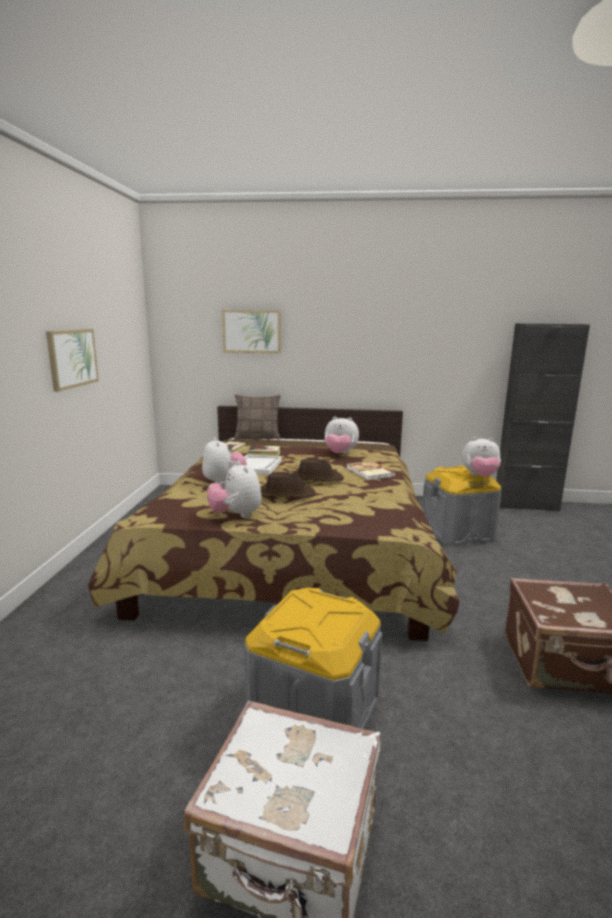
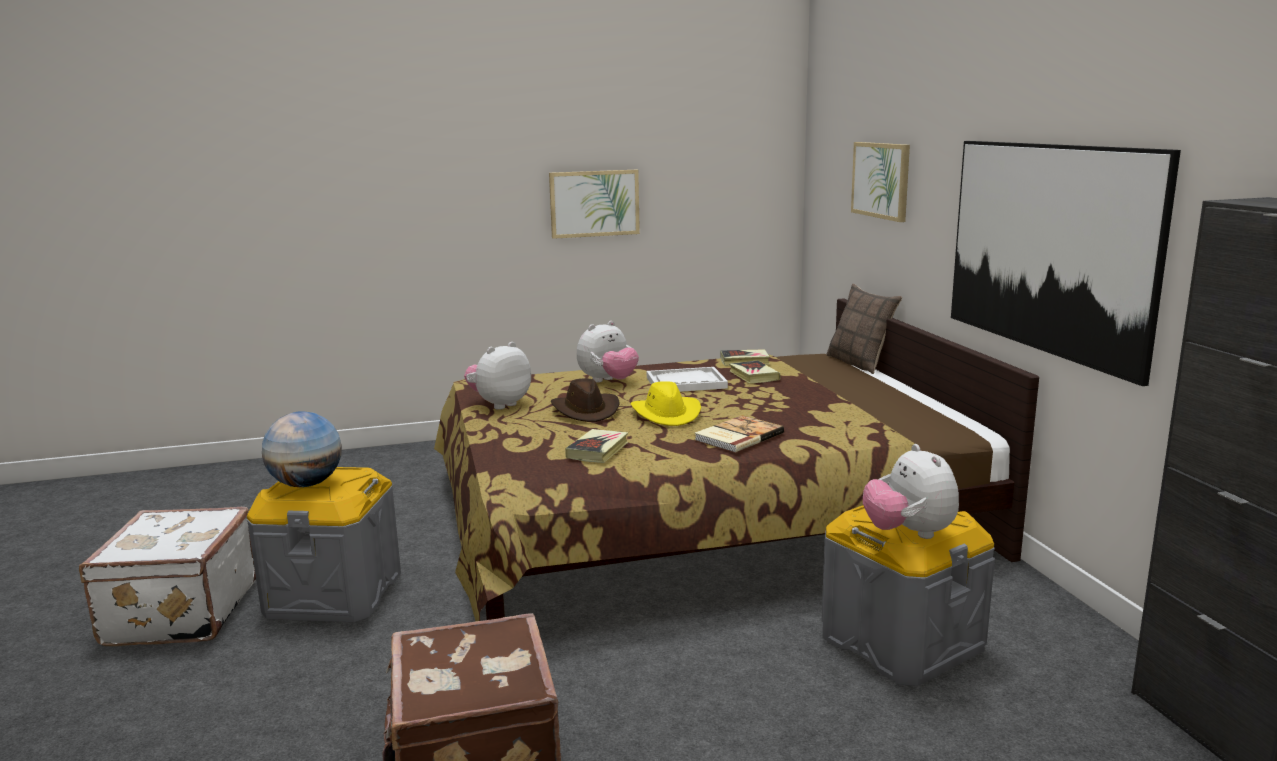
camera: 70 degrees right, 0 degrees up
brown hat [292,458,344,482] -> yellow hat [631,381,701,426]
plush toy [325,416,359,454] -> none
none -> globe [262,411,342,487]
none -> book [565,429,628,463]
none -> picture [951,141,1181,386]

